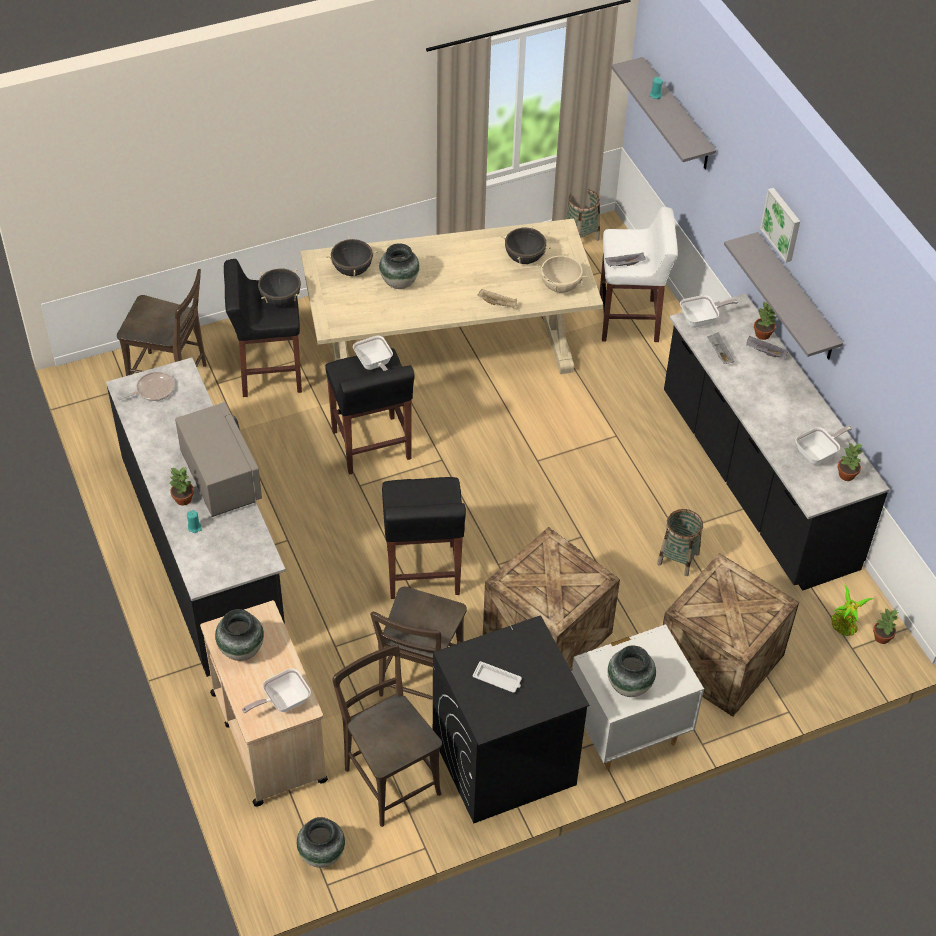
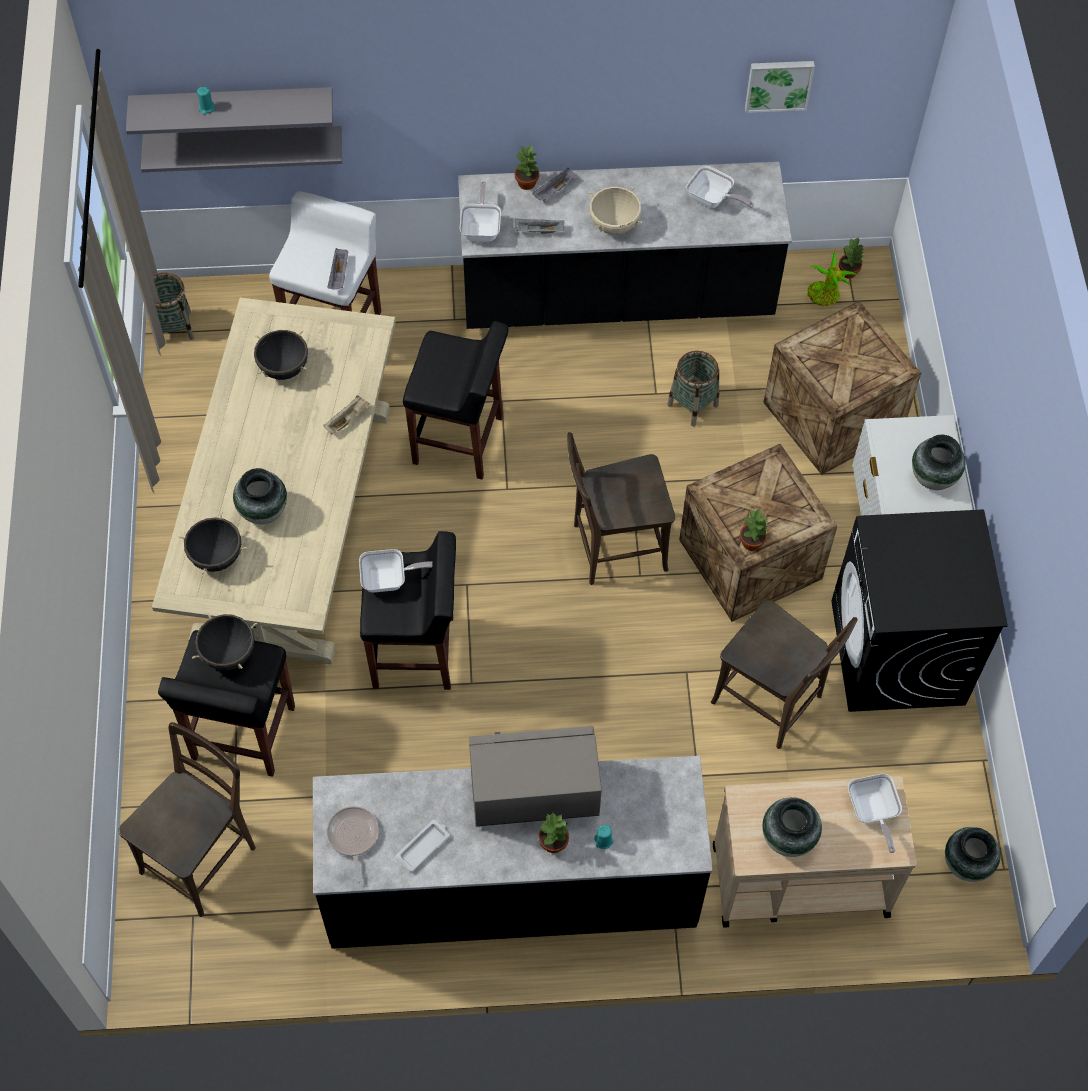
camera: 70 degrees left, 10 degrees up
brown chair [332,645,442,827] -> brown chair moved to [567,432,675,585]
black stool [382,477,466,599] -> black stool moved to [403,321,509,480]
white tray [473,661,522,693] -> white tray moved to [395,820,450,872]
beige cooking pot [536,253,587,293] -> beige cooking pot moved to [589,187,642,235]
grey shelf [724,232,843,360] -> grey shelf moved to [141,126,342,172]
picture [760,188,800,263] -> picture moved to [745,61,815,113]
frying pan [796,425,853,465] -> frying pan turned 135 degrees clockwise [686,166,754,208]
potted plant [838,443,863,481] -> potted plant moved to [740,509,768,551]

